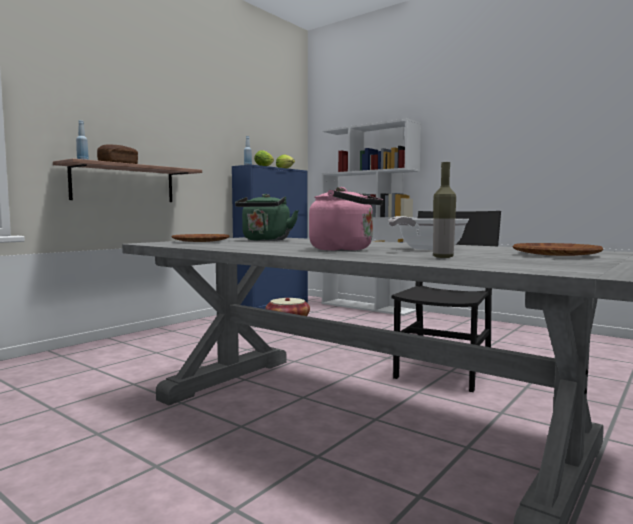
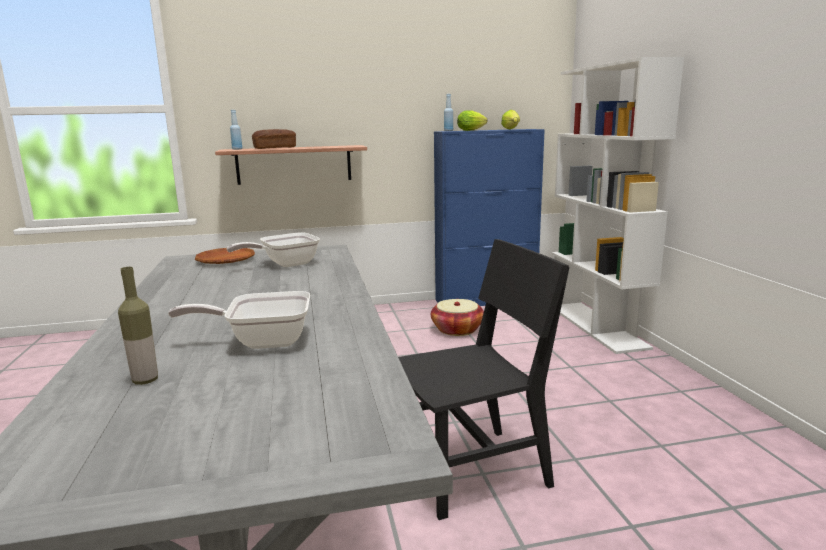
camera: 40 degrees right, 10 degrees up
green kettle [235,194,299,241] -> frying pan [227,232,320,267]
pink kettle [309,187,383,251] -> none
brown plate [512,243,603,256] -> none

